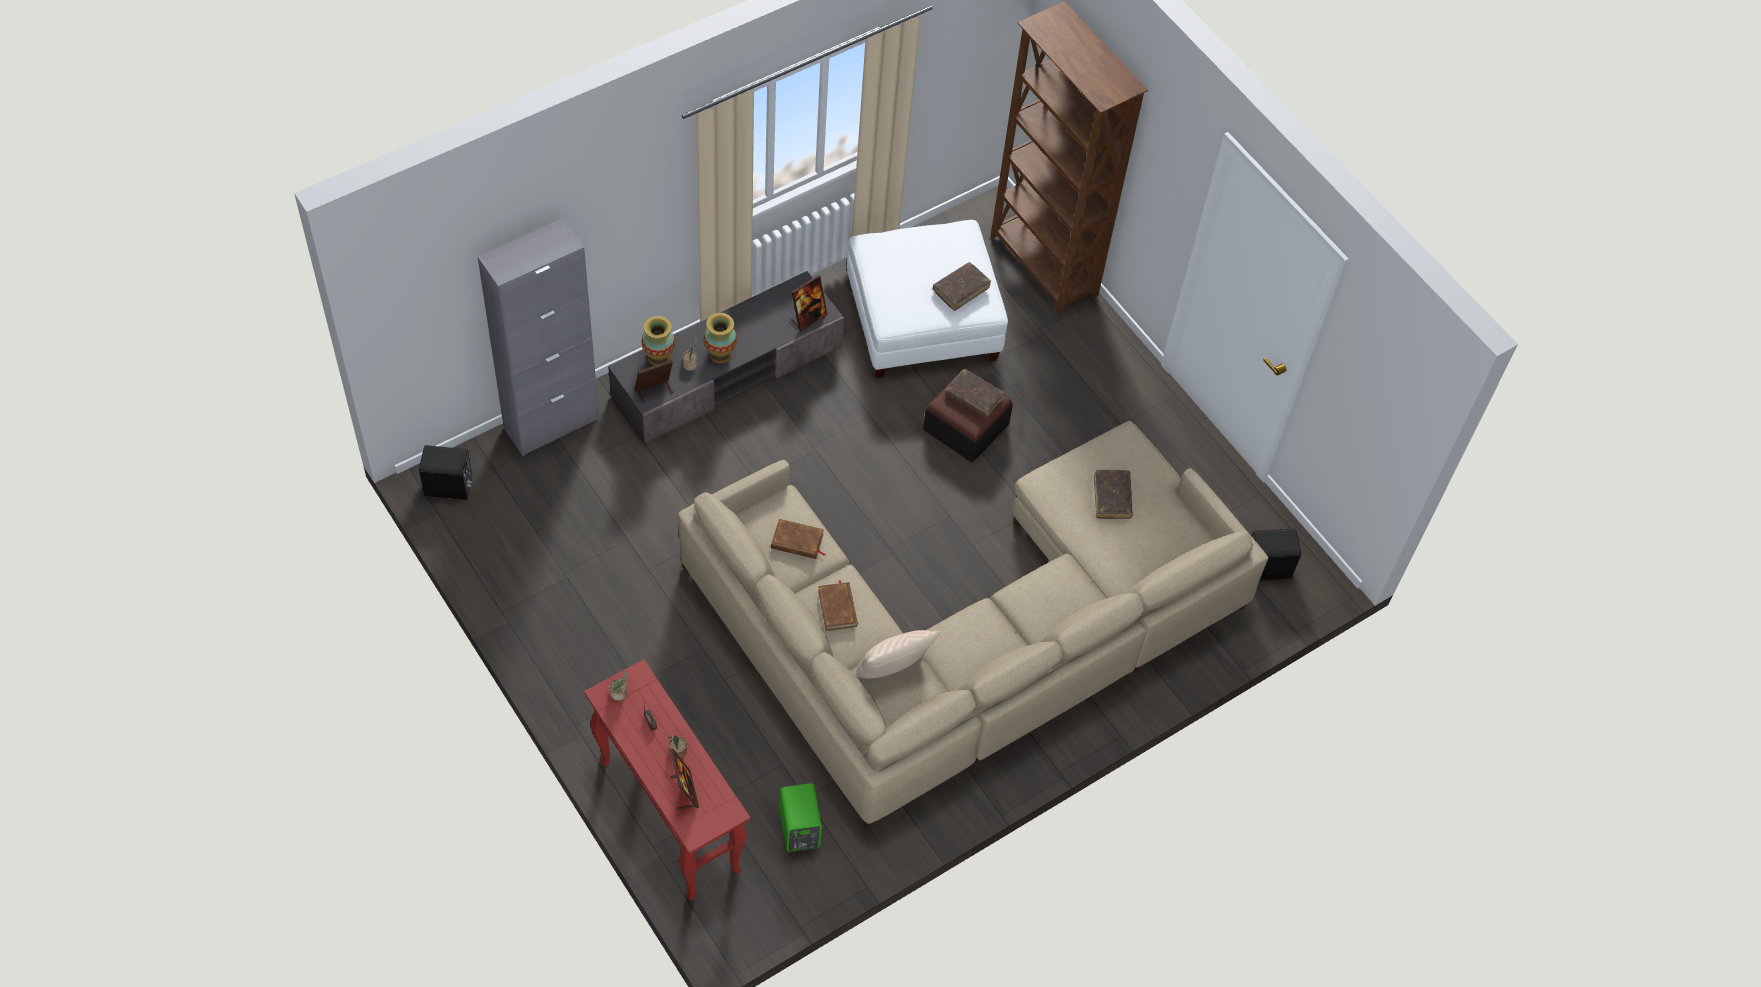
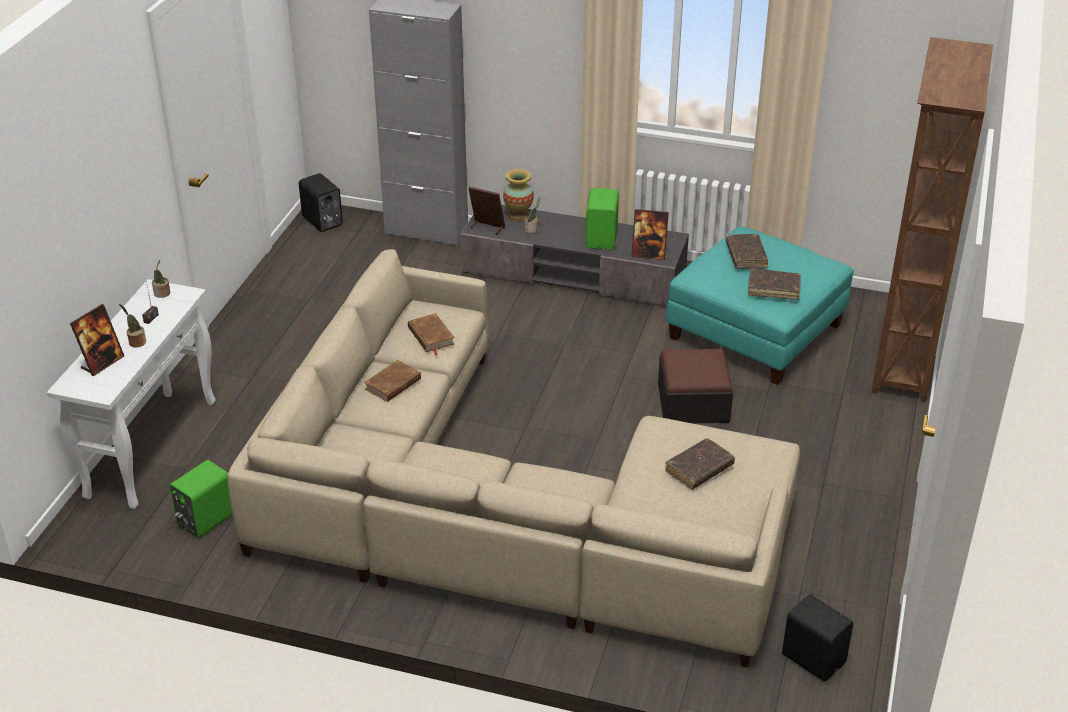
camera: 55 degrees right, 20 degrees down
red console table [584,659,750,901] -> white console table [47,279,216,509]
vase [704,313,737,363] -> none
white ottoman [847,220,1008,378] -> turquoise ottoman [666,227,854,385]
beige pillow [853,630,940,679] -> none
brown book [945,368,1005,418] -> brown book moved to [726,234,768,269]
none -> green speaker [586,188,619,249]

